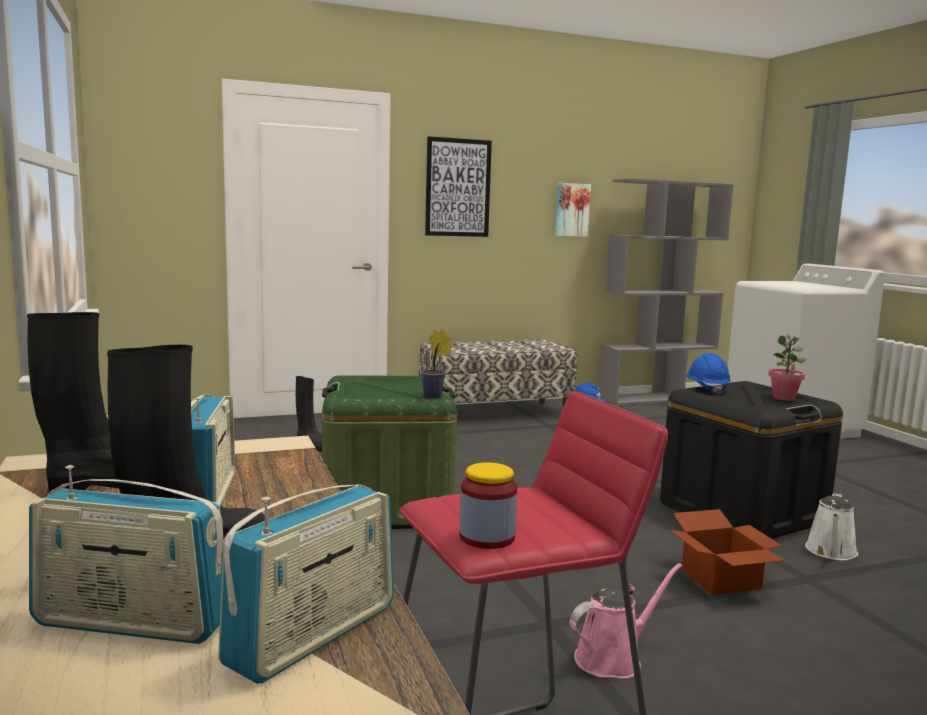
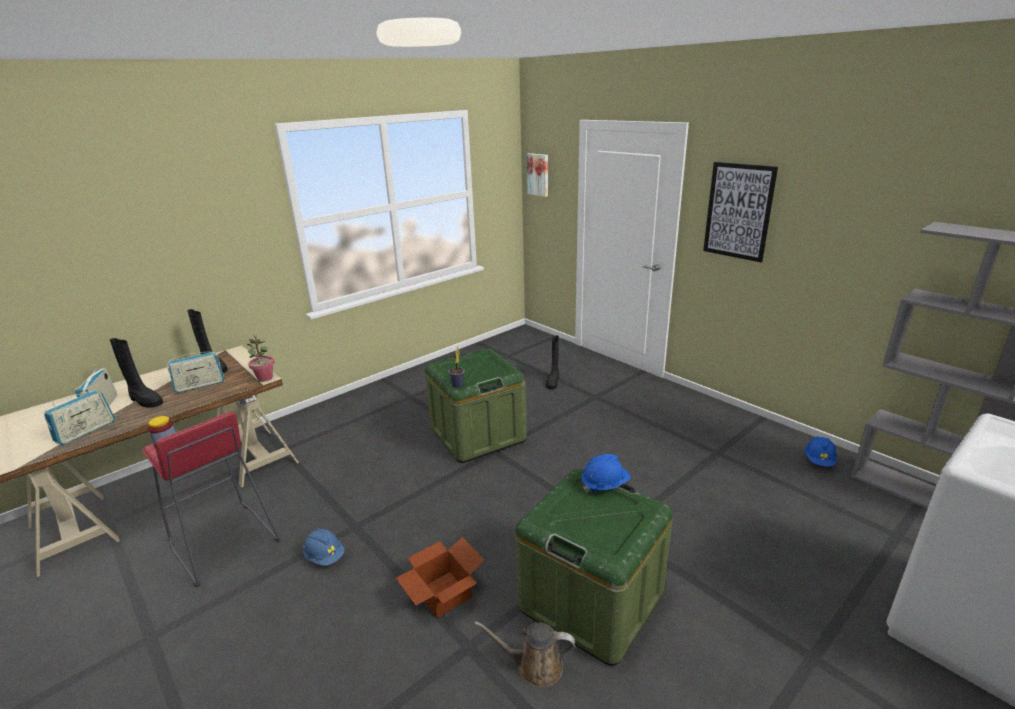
camera: 70 degrees right, 15 degrees up
radio [218,484,394,684] -> radio turned 75 degrees counterclockwise [44,390,115,445]
bench [418,339,577,407] -> none
picture [555,183,591,237] -> picture moved to [527,153,548,197]
pink watering can [570,563,682,679] -> blue hard hat [303,528,345,566]
black storage box [660,381,843,539] -> green storage box [515,469,673,665]
potted plant [768,335,806,401] -> potted plant moved to [247,336,275,382]
white watering can [805,493,858,561] -> brown watering can [474,621,575,688]

